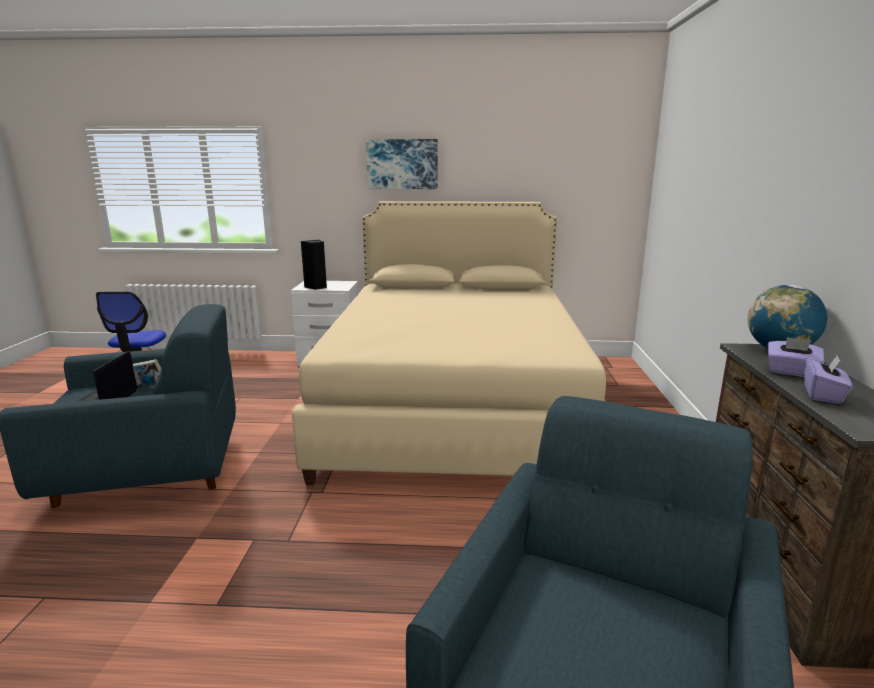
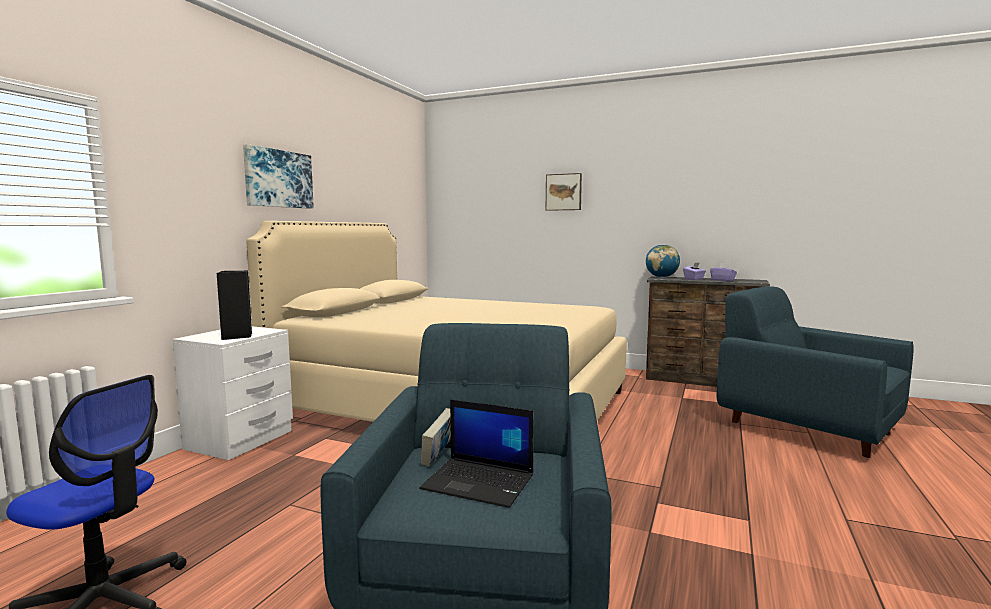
camera: 70 degrees left, 10 degrees down
none -> picture [546,173,582,211]

